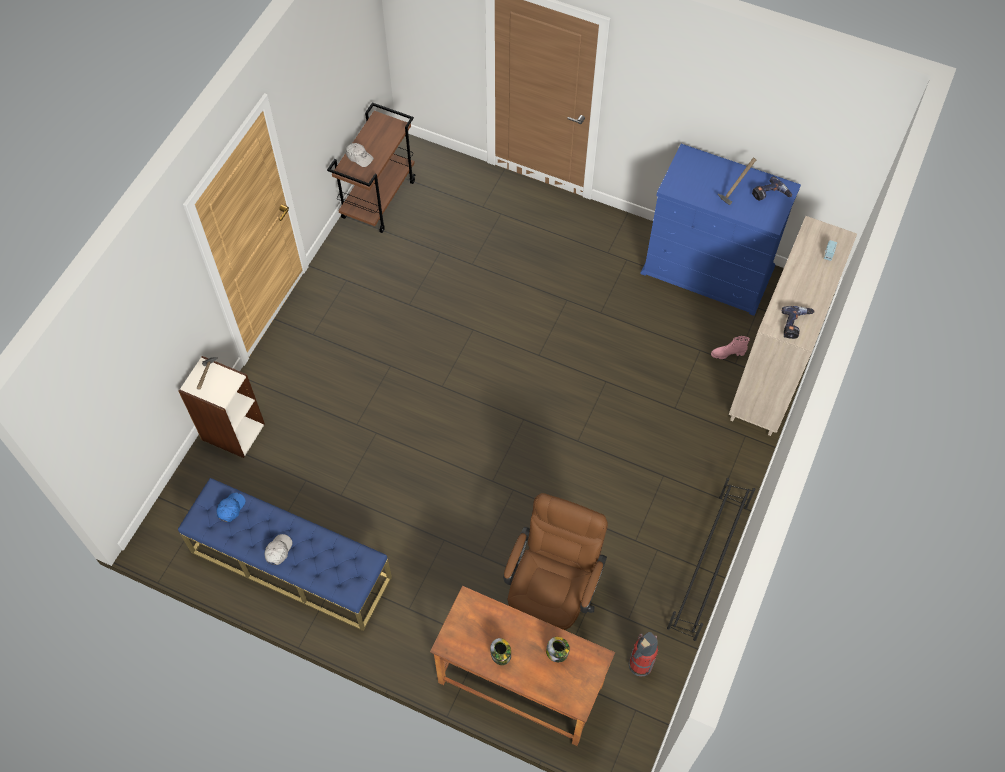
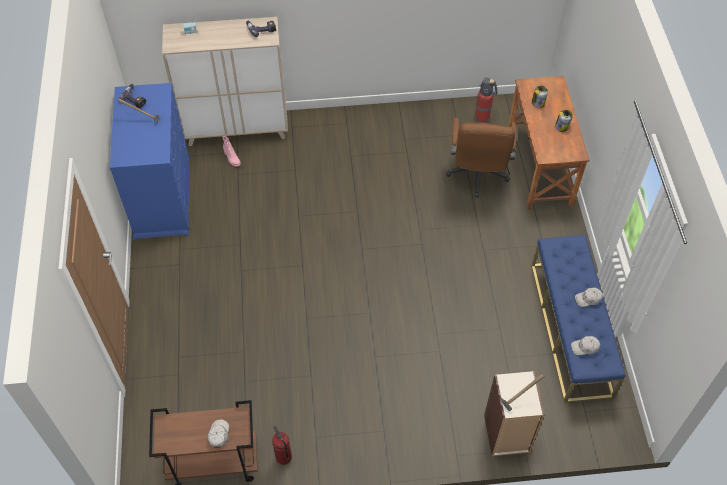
camera: 120 degrees left, 5 degrees down
blue cap [217,493,246,522] -> white cap [571,336,600,355]
brown office chair [503,493,608,630] -> brown office chair turned 75 degrees counterclockwise [446,117,517,197]
black shoe rack [667,478,755,641] -> none
none -> fire extinguisher [272,426,292,465]

